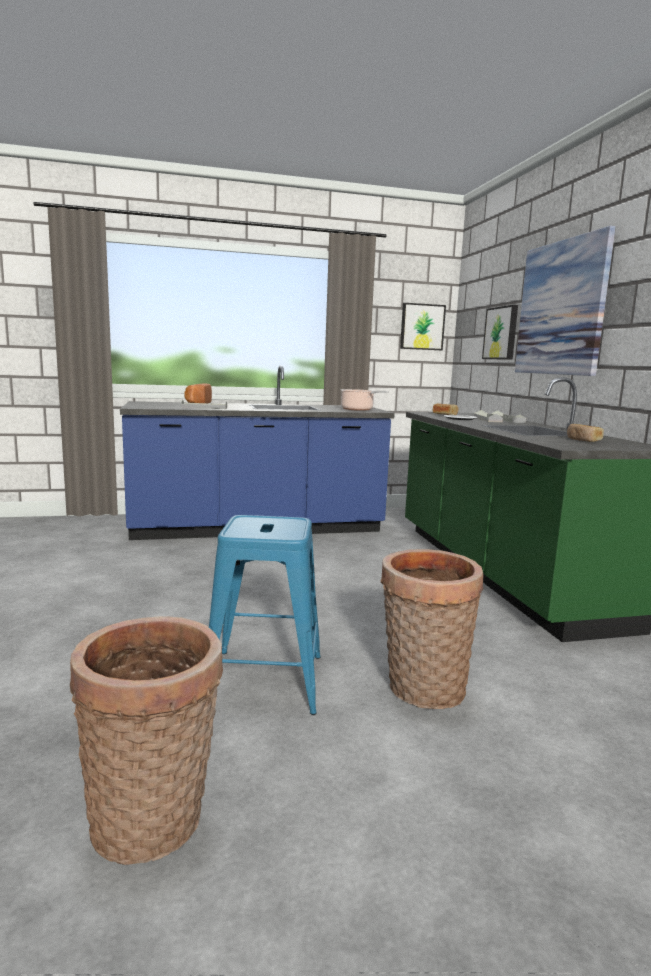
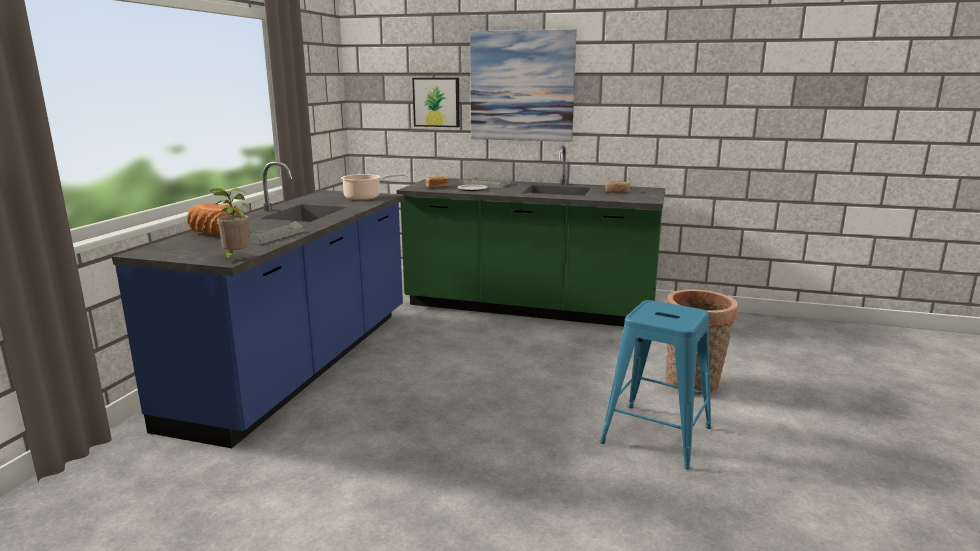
camera: 60 degrees left, 5 degrees up
basket [70,616,223,865] -> none
picture [400,303,446,350] -> none
none -> potted plant [210,188,250,262]

